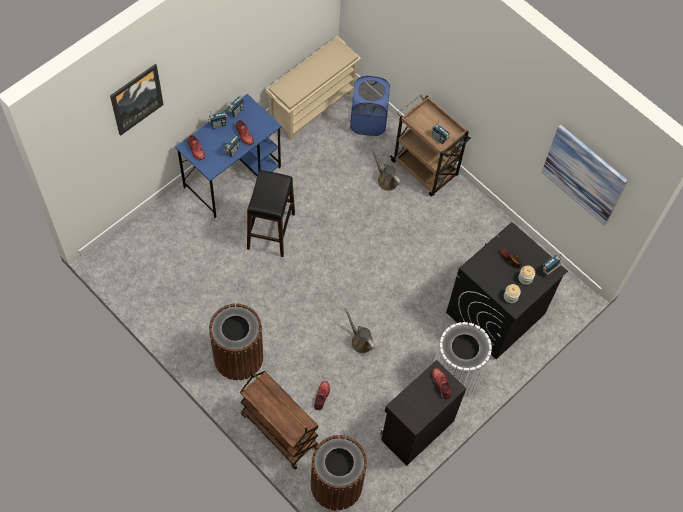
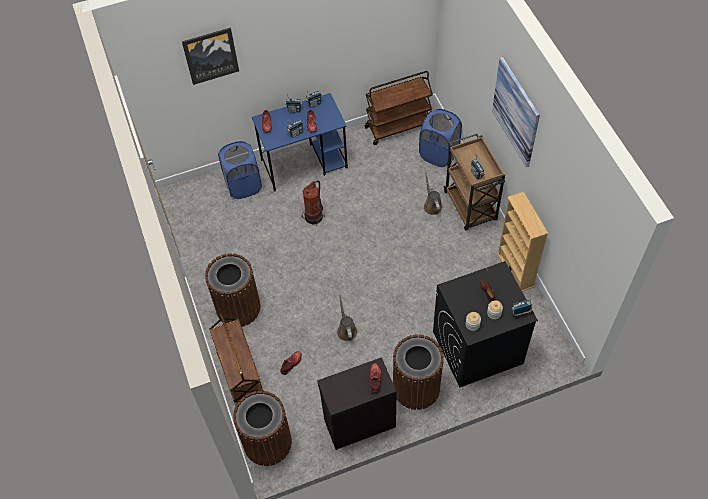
camera: 30 degrees right, 5 degrees down
black stool [247,170,295,257] -> fire extinguisher [302,180,325,226]
beige shoe rack [265,36,361,140] -> brown cart [365,71,433,145]
white trash can [434,322,492,397] -> brown trash can [393,334,444,410]
picture [542,125,628,225] -> picture moved to [492,57,540,167]
none -> blue laundry basket [218,141,262,199]
none -> beige bookcase [497,192,548,292]

